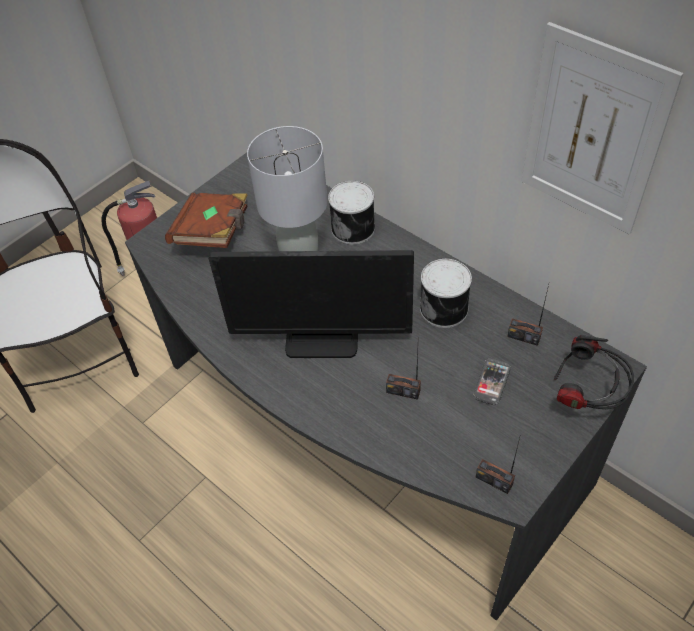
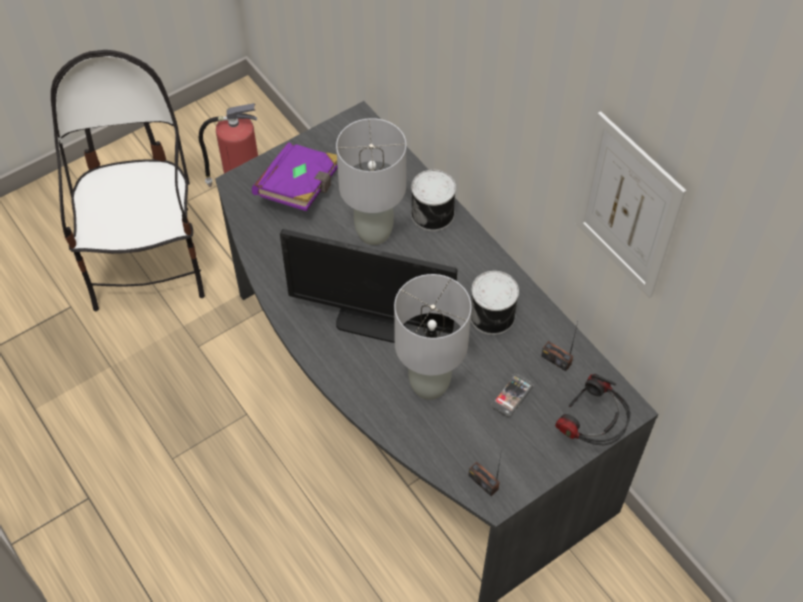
camera: 10 degrees right, 5 degrees up
brown book [165,193,248,248] -> purple book [252,142,338,211]
radio [386,351,421,400] -> grey table lamp [394,274,472,400]

